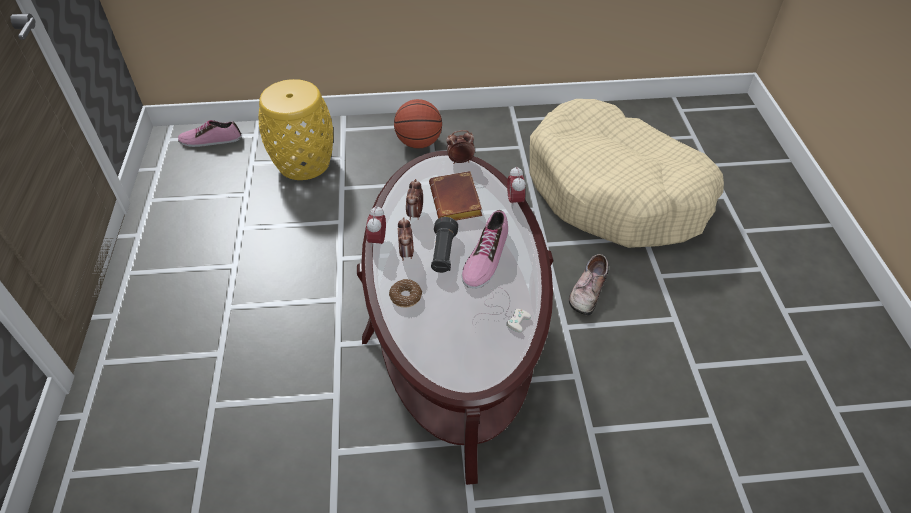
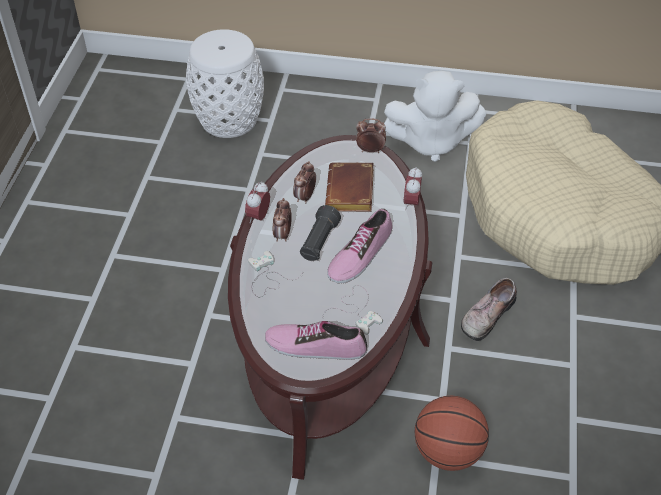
camera: 15 degrees right, 0 degrees up
shoe [178,120,241,147] -> shoe moved to [265,321,367,359]
yellow stool [259,79,333,180] -> white stool [186,29,264,138]
donut [389,279,422,308] -> white game controller [248,251,303,297]
basketball [394,99,442,149] -> basketball moved to [415,396,489,471]
none -> white plush toy [384,71,487,162]

